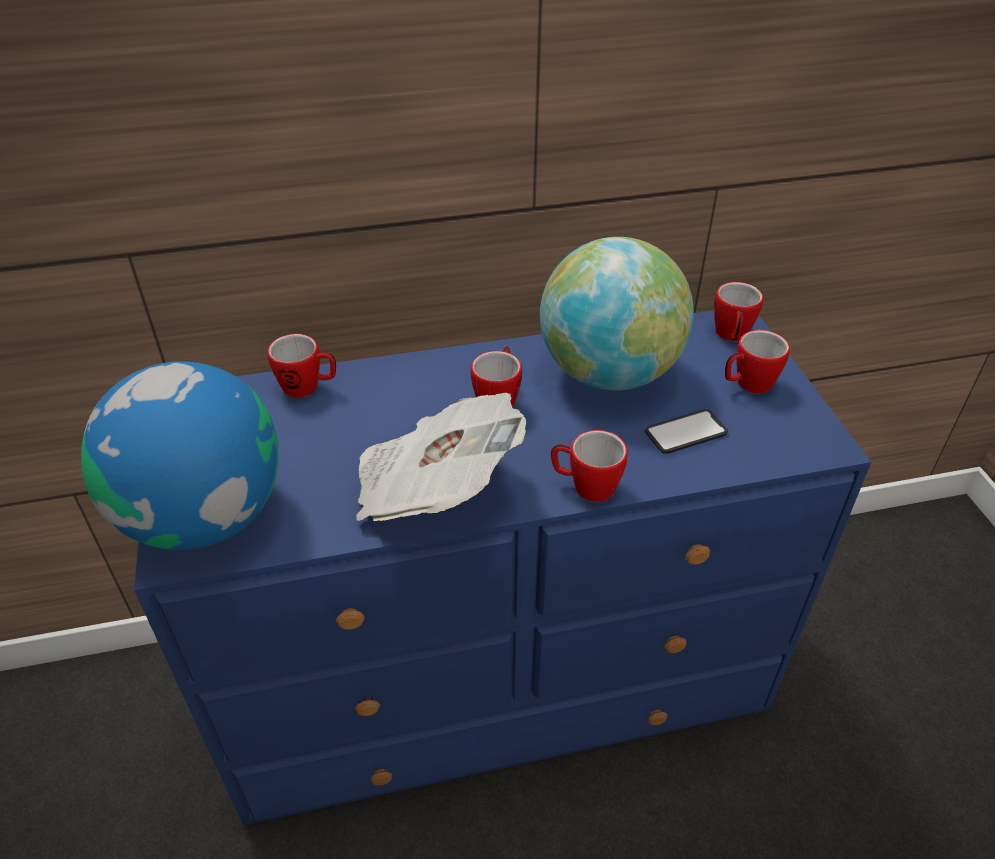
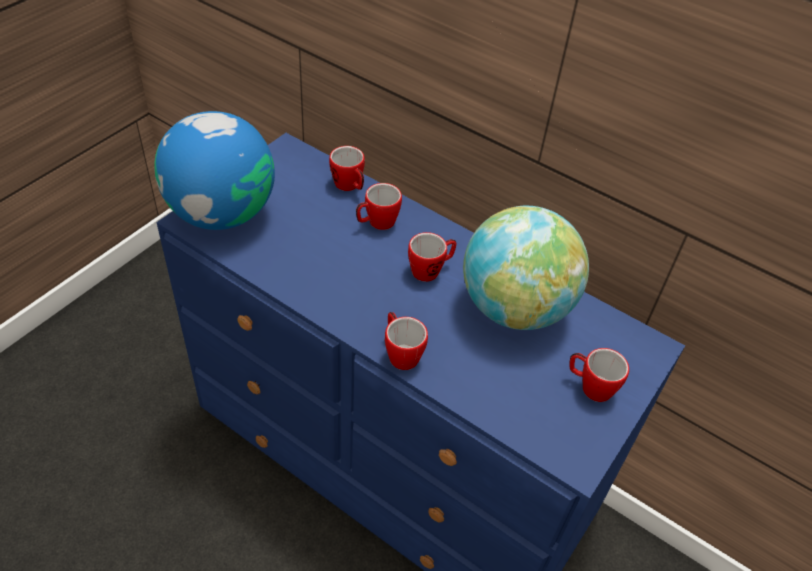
camera: 45 degrees right, 5 degrees up
newspaper [356,393,526,521] -> none
phone [645,409,728,454] -> none
mug [714,282,763,341] -> mug moved to [356,183,402,230]

